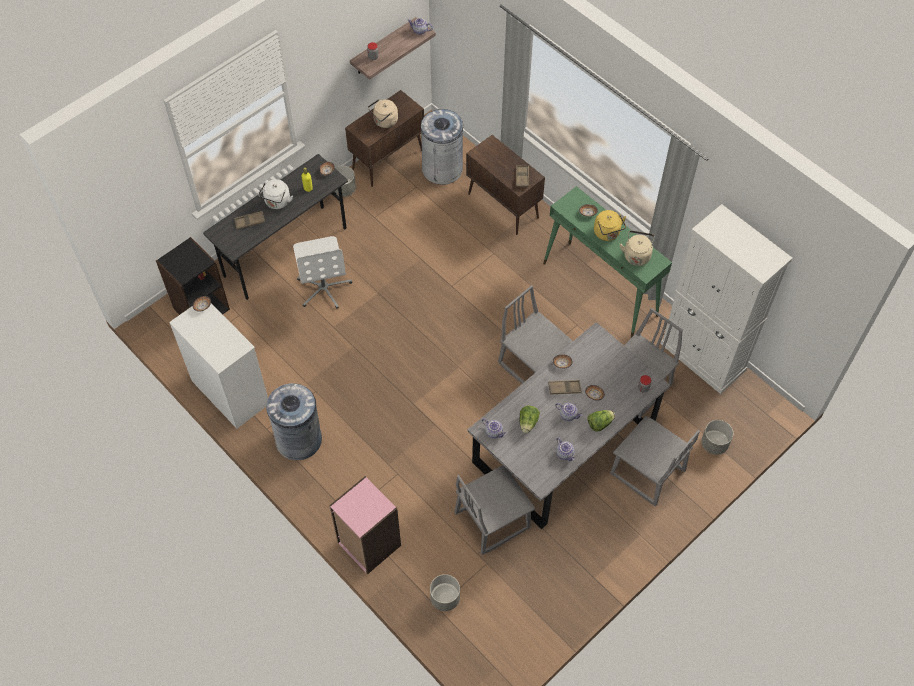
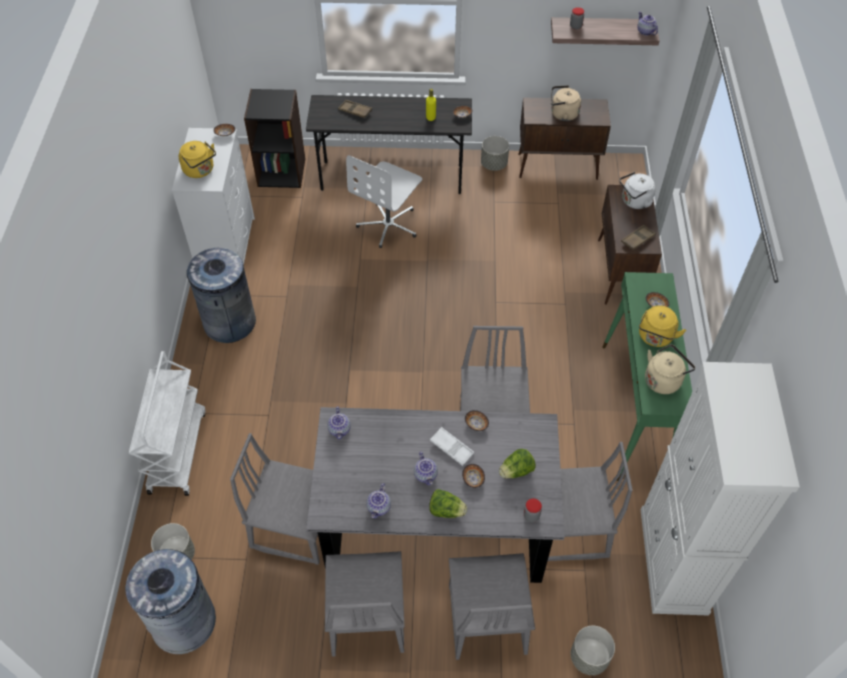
camera: 45 degrees right, 5 degrees down
white kettle [258,179,293,209] -> white kettle moved to [619,172,656,209]
pink bookcase [329,476,401,575] -> white cart [129,351,205,496]
grey trash can [421,109,463,185] -> grey trash can moved to [125,549,216,654]
lettuce [519,406,540,433] -> lettuce moved to [499,449,536,478]
brown tray [548,380,582,395] -> white tray [430,427,474,466]
none -> yellow kettle [179,141,216,178]
none -> grey chair [325,551,405,657]

